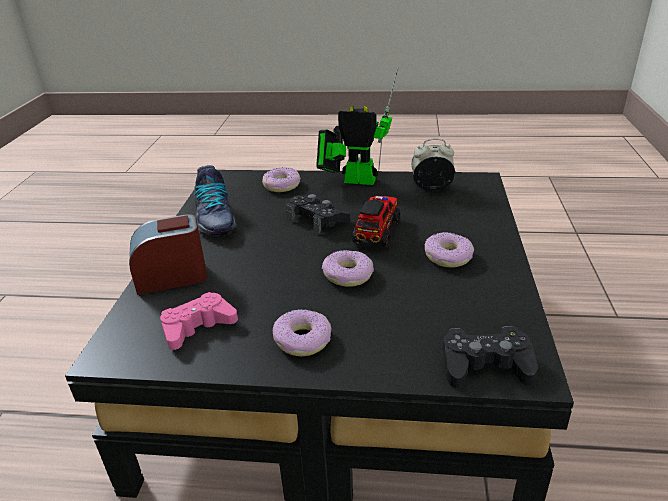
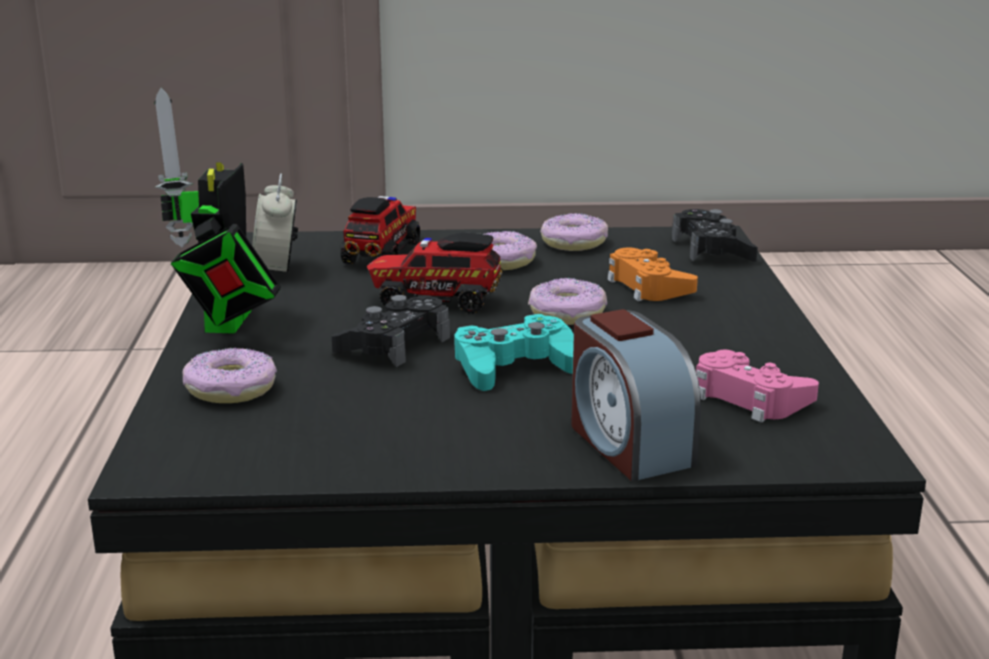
camera: 100 degrees left, 10 degrees down
shoe [194,165,237,237] -> none
donut [273,309,331,357] -> donut moved to [540,213,608,251]
none -> toy truck [341,196,420,264]
none -> turquoise game controller [454,314,574,391]
none -> orange game controller [607,248,698,301]

